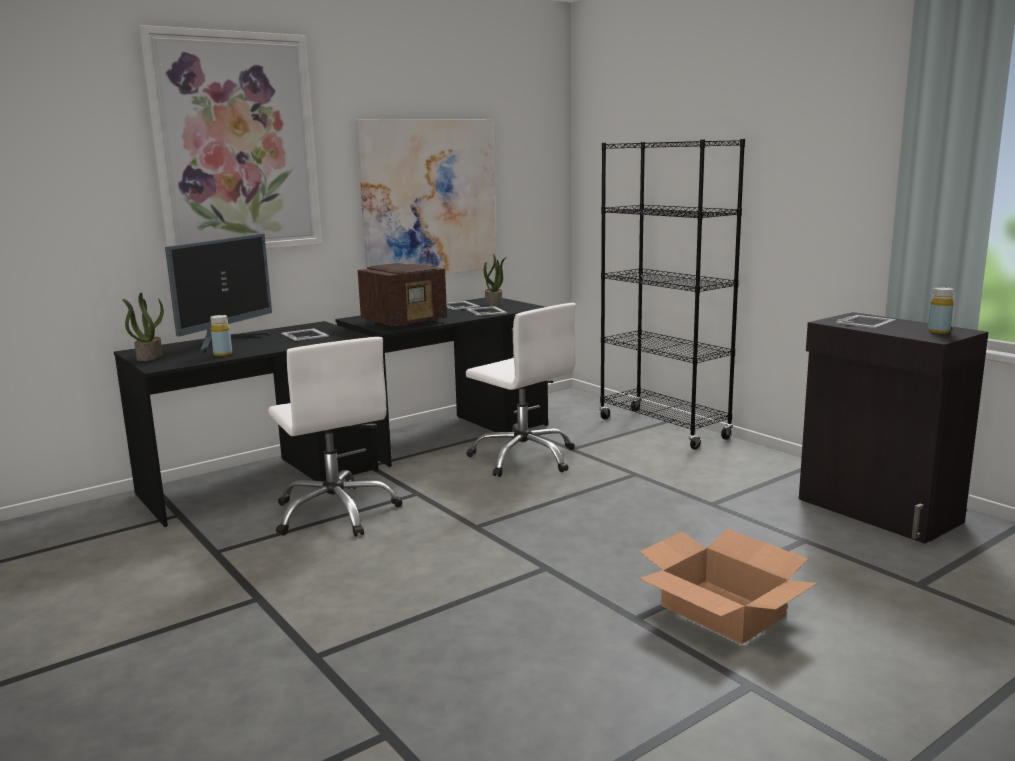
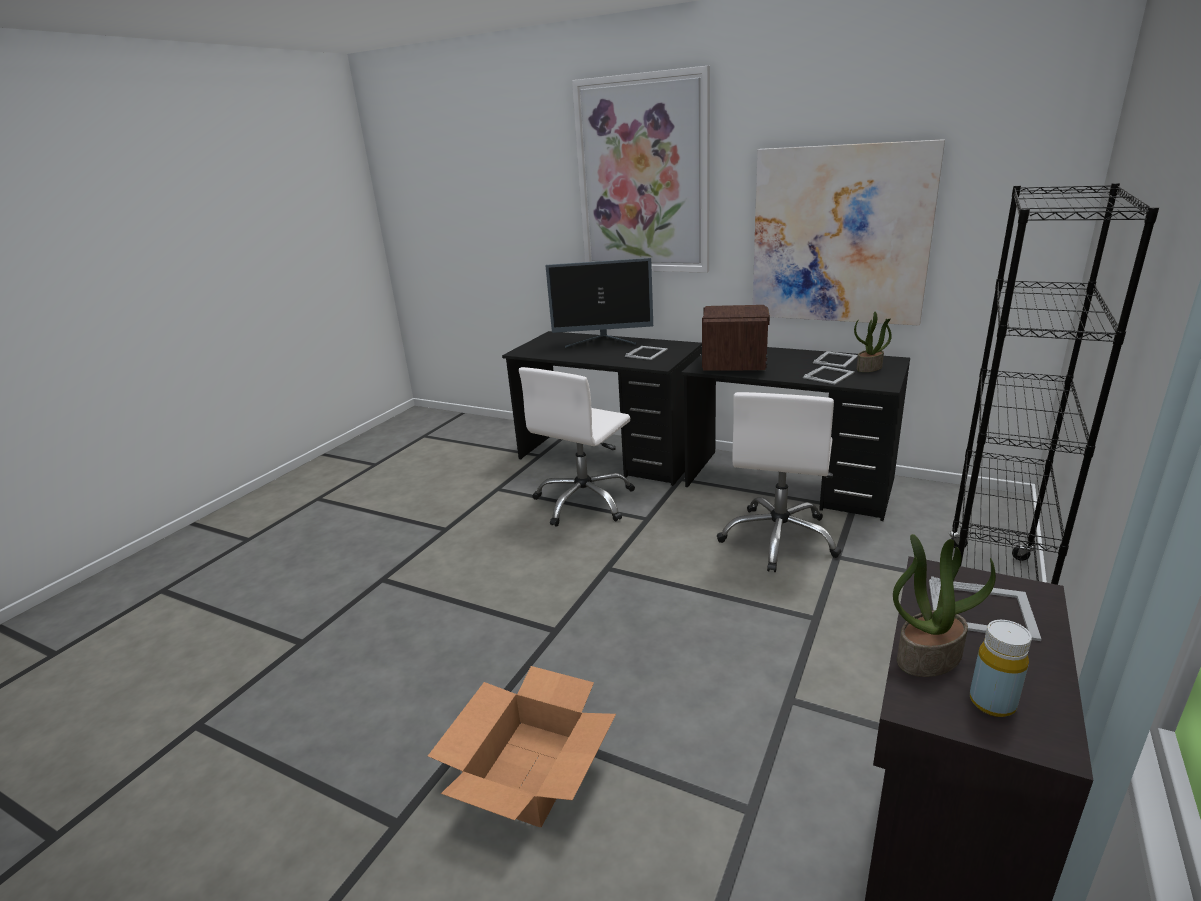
camera: 65 degrees right, 10 degrees up
potted plant [123,293,164,361] -> potted plant moved to [893,534,996,677]
yellow bottle [210,315,232,356] -> none
radio [358,263,447,329] -> radio turned 105 degrees counterclockwise [702,305,770,371]

